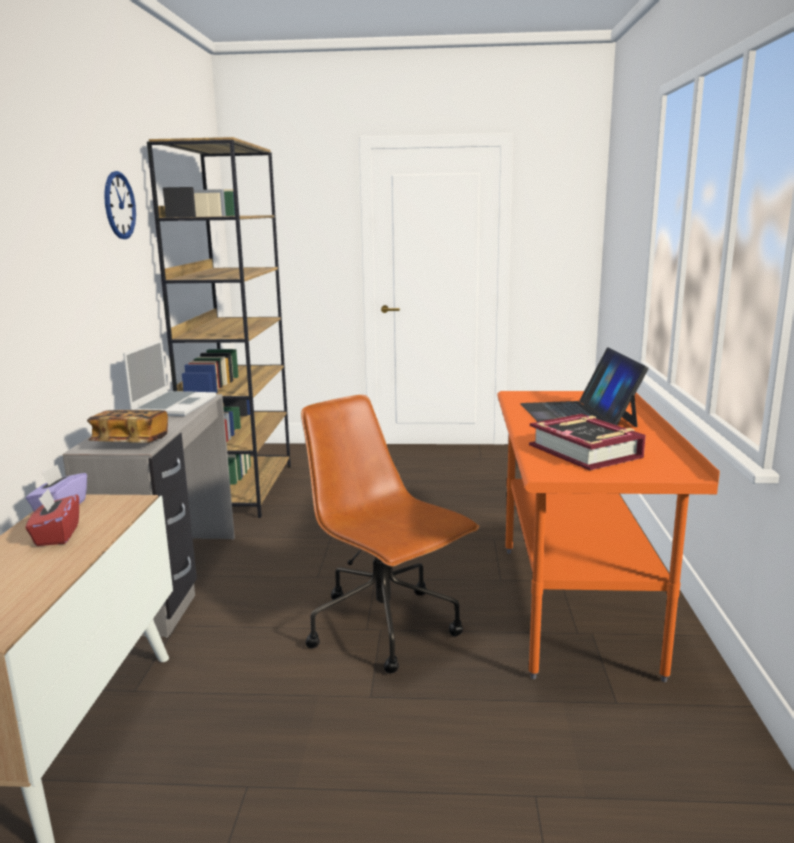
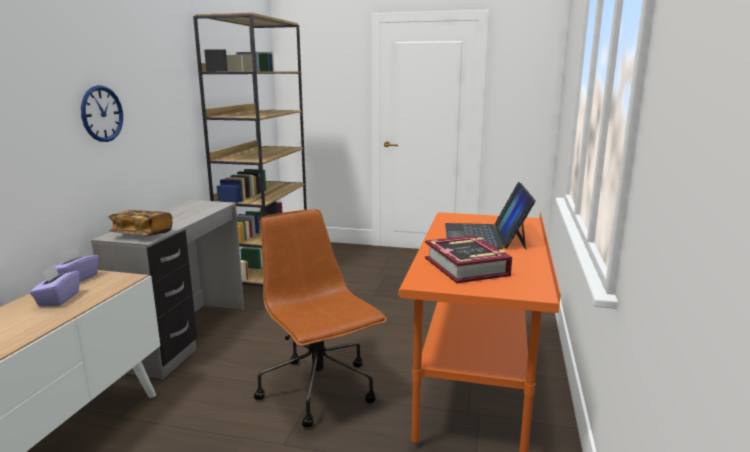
camera: 10 degrees right, 0 degrees up
red tissue box [25,489,79,546] -> purple tissue box [30,265,80,306]
wall clock [104,171,136,239] -> wall clock moved to [81,85,123,142]
laptop [123,340,216,416] -> none

